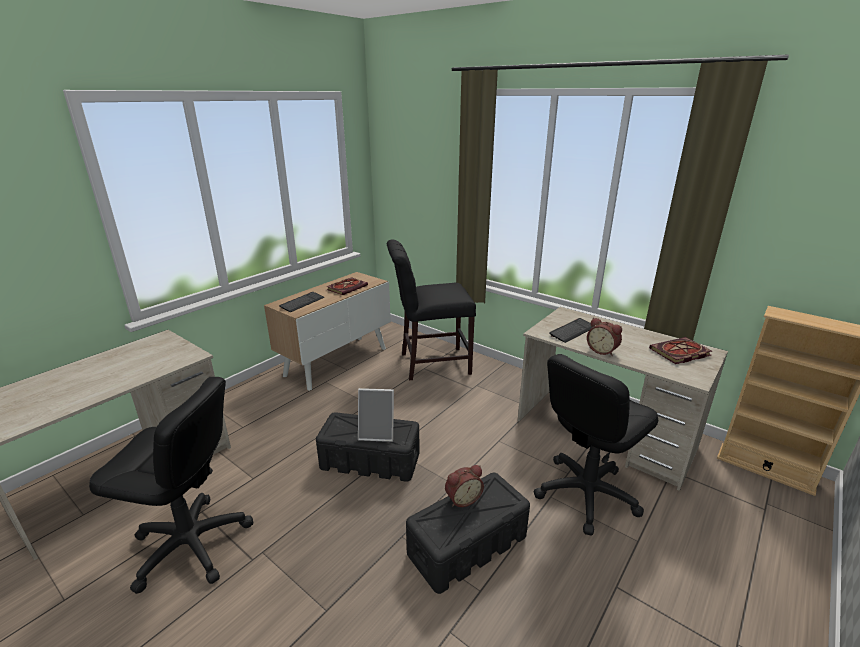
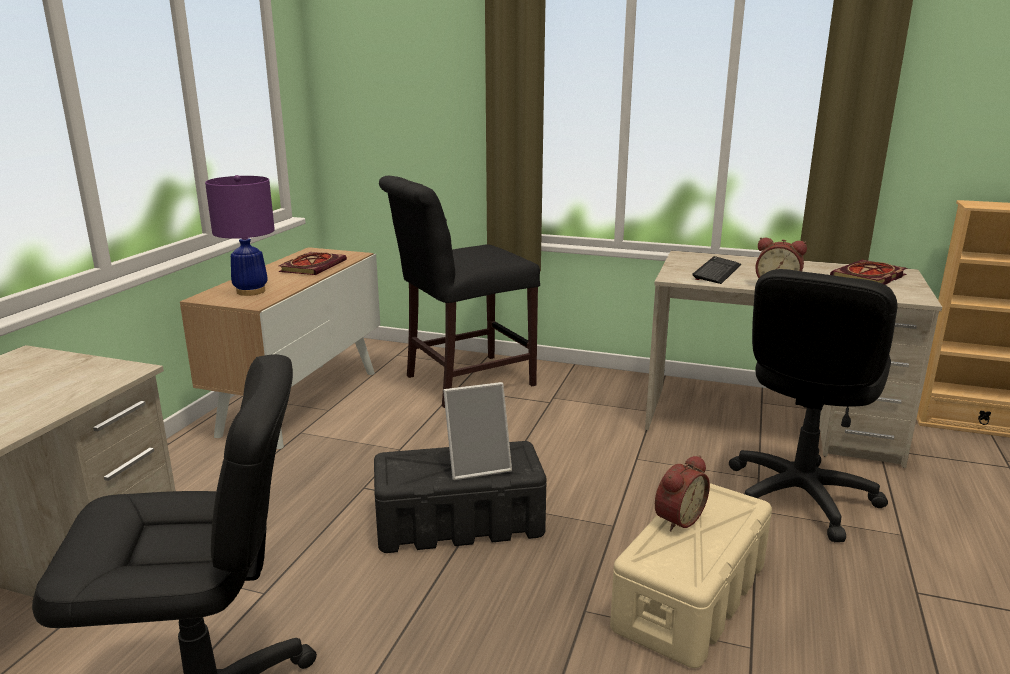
camera: 20 degrees left, 5 degrees down
keyboard [279,292,324,312] -> purple table lamp [205,175,275,296]
black storage box [406,473,530,594] -> beige storage box [610,483,772,668]

